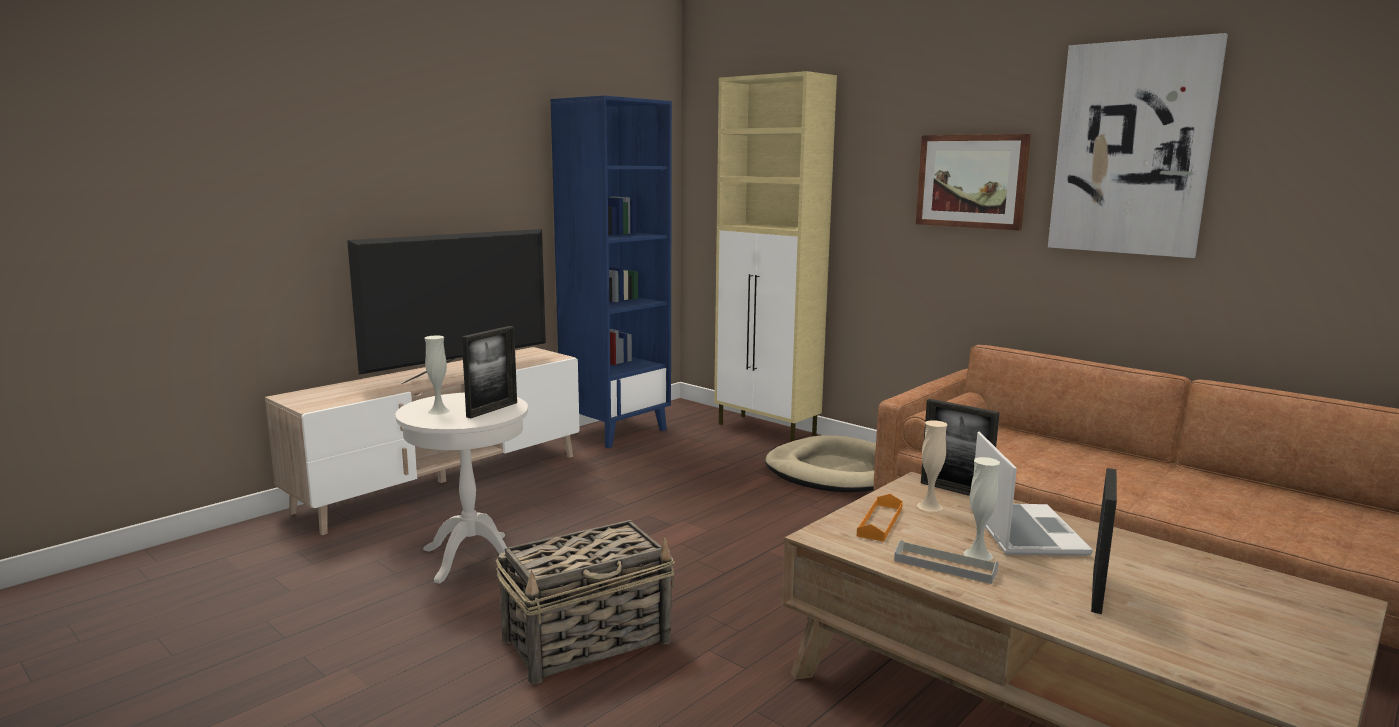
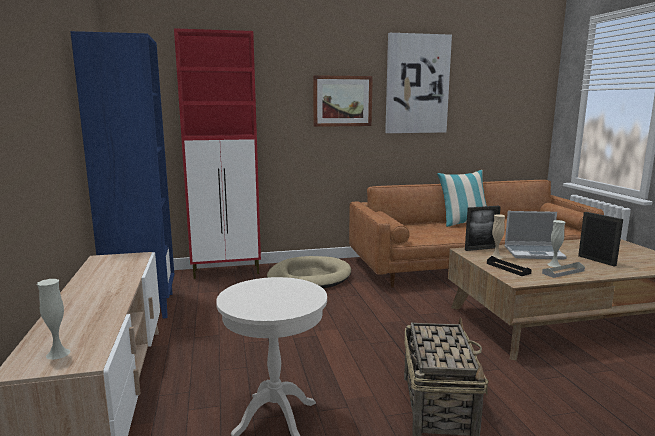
camera: 55 degrees left, 0 degrees up
television [347,229,546,384] -> none
white vase [424,335,450,415] -> white vase moved to [37,279,71,360]
picture frame [462,326,517,418] -> none
beige cabinet [714,71,837,442] -> red cabinet [174,28,261,279]
orange tray [857,494,903,542] -> black tray [487,256,532,276]
laptop [970,431,1093,556] -> laptop turned 150 degrees clockwise [504,211,567,260]
none -> pillow [437,170,487,227]

